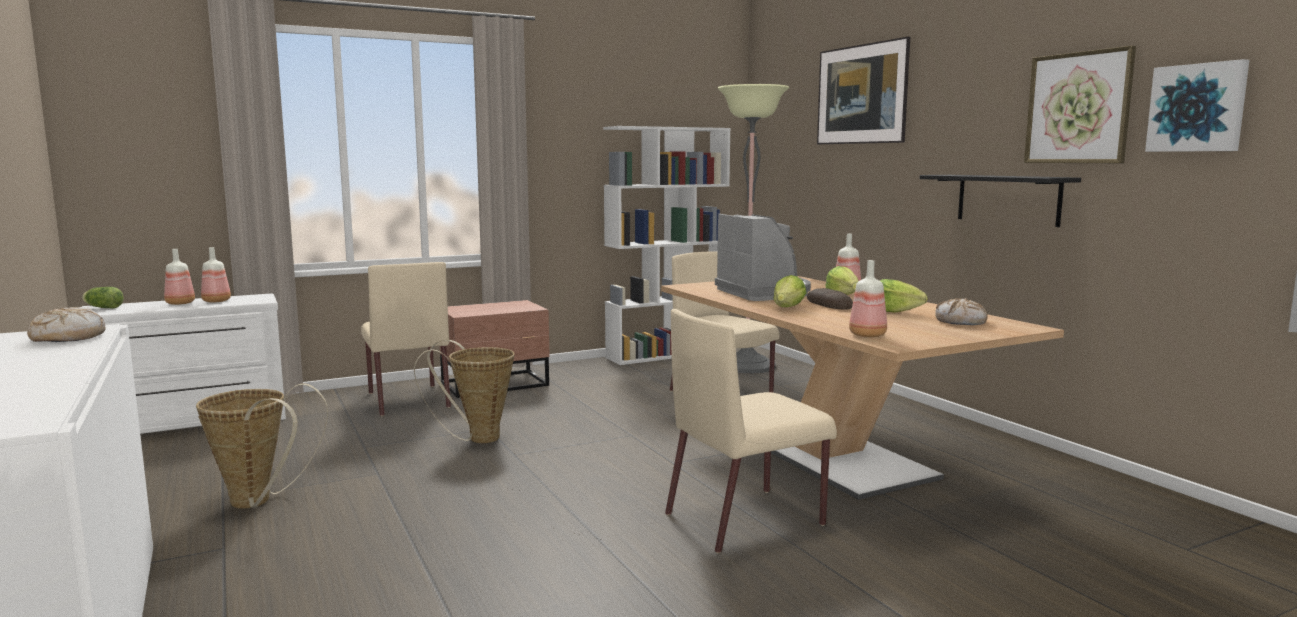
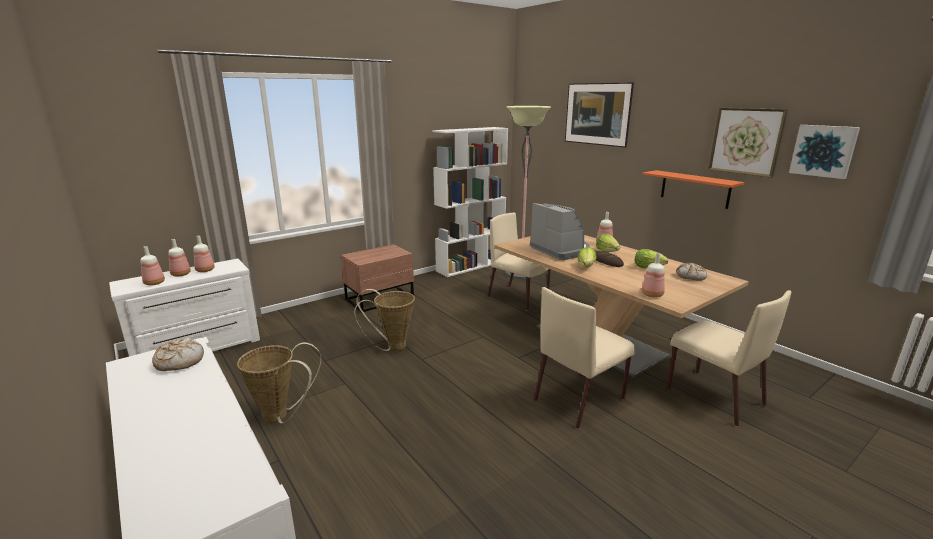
camera: 10 degrees left, 10 degrees up
lettuce [82,287,124,309] -> none
beige chair [361,262,451,416] -> beige chair moved to [667,290,791,426]
black shelf [920,175,1081,227] -> orange shelf [642,170,744,209]
none -> bottle [140,246,165,286]

